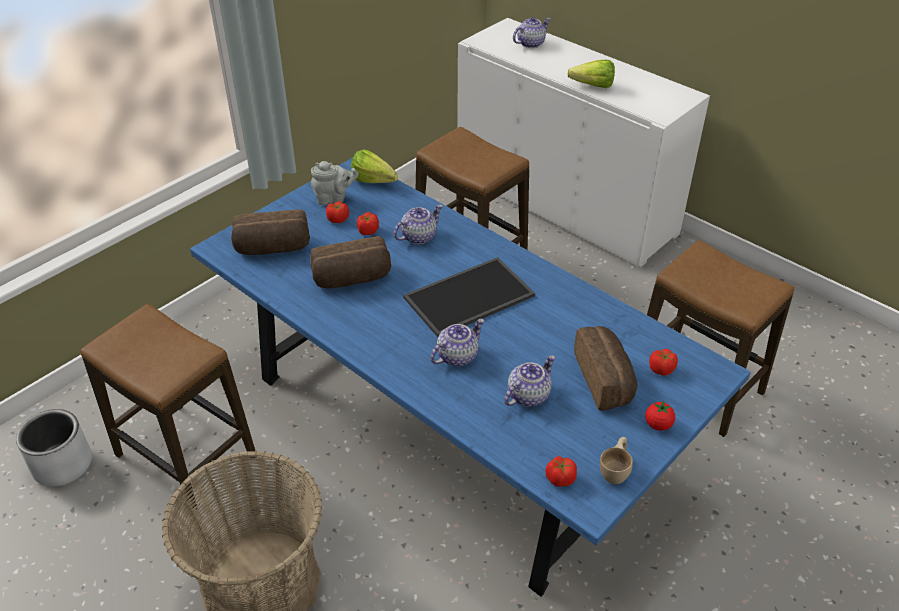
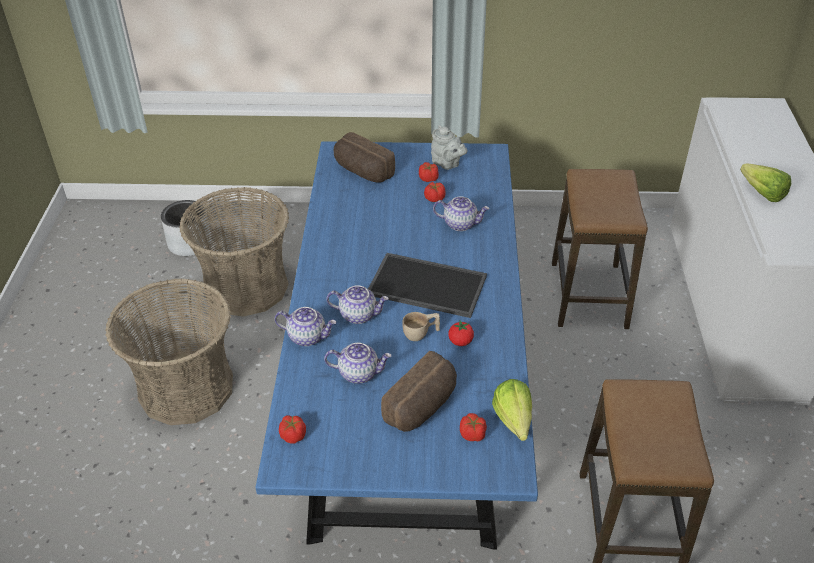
camera: 50 degrees right, 0 degrees up
stool [81,304,255,509] -> basket [179,187,289,317]
bread [310,236,391,288] -> none
lettuce [351,149,398,183] -> lettuce moved to [492,379,532,441]
teapot [513,17,551,48] -> teapot moved to [275,307,337,346]
beige cup [600,437,633,484] -> beige cup moved to [402,312,440,341]
tomato [645,400,675,431] -> tomato moved to [448,321,474,346]

